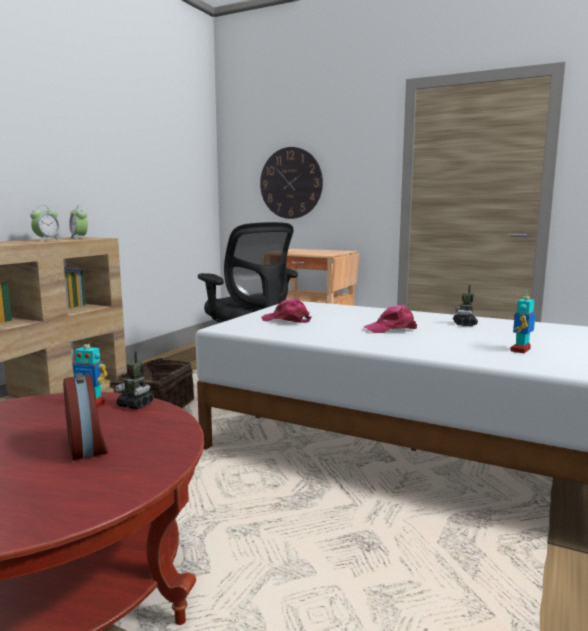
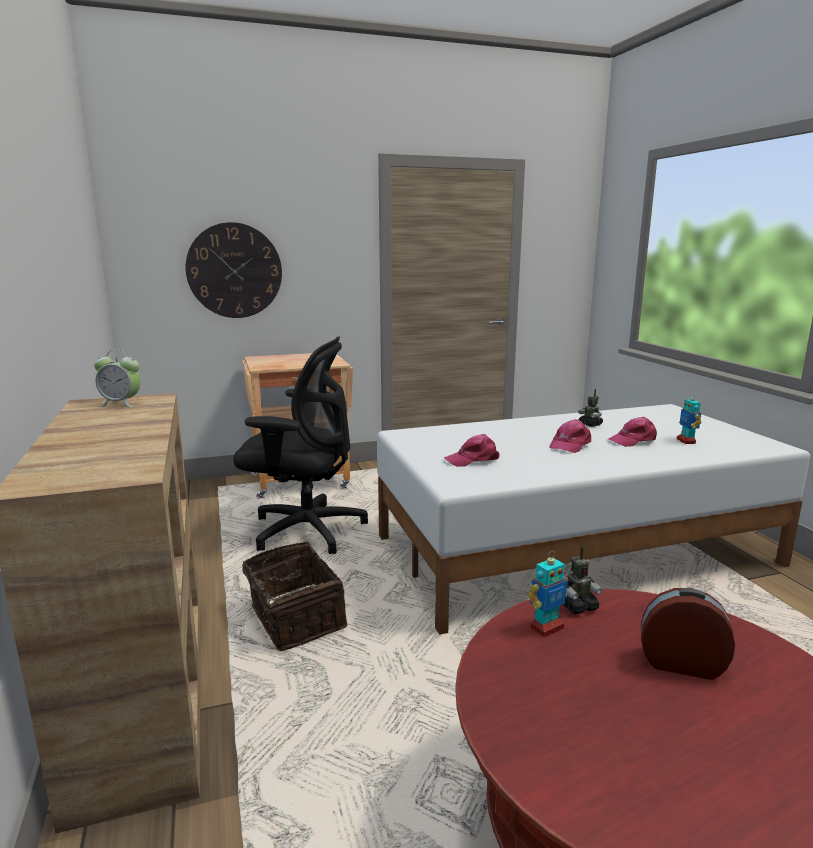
camera: 45 degrees left, 5 degrees up
alarm clock [30,205,61,241] -> none
none -> pink cap [608,417,657,447]

